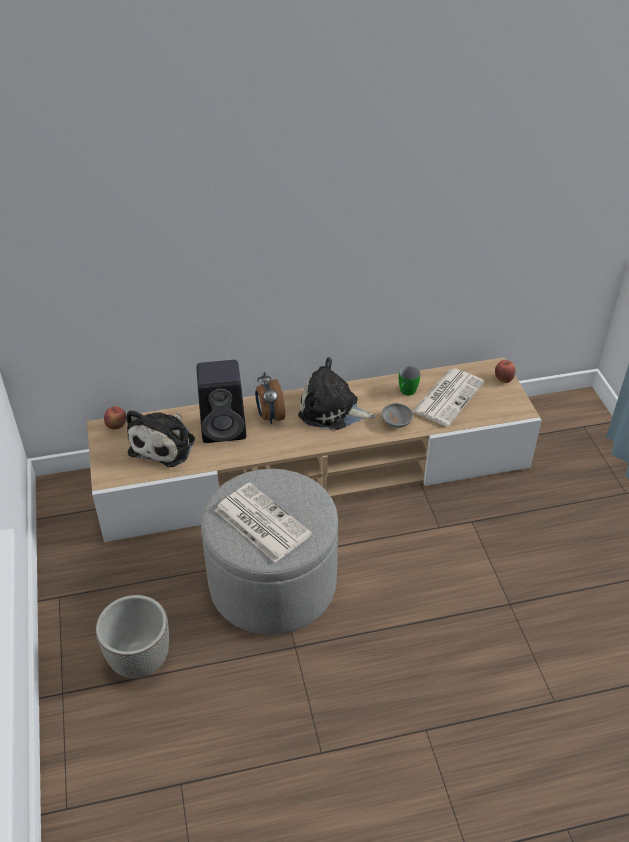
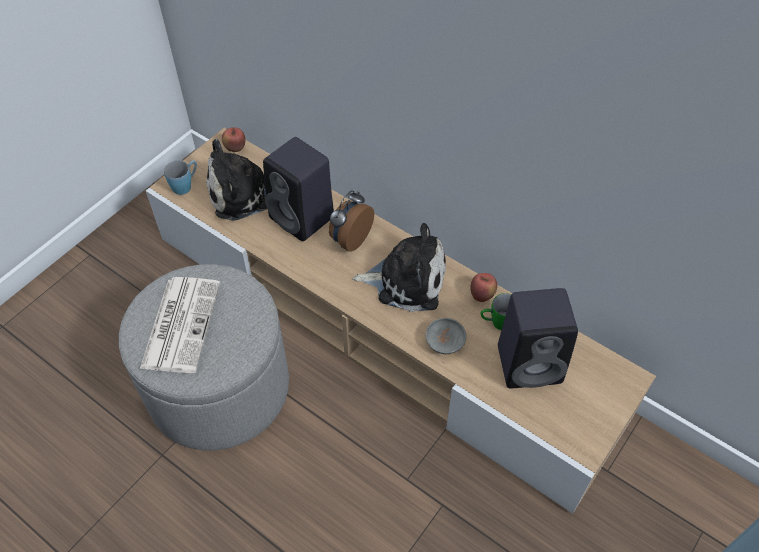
camera: 50 degrees right, 10 degrees up
planter [96,595,169,678] -> none
plush toy [298,357,376,430] -> plush toy turned 120 degrees clockwise [353,223,446,312]
newspaper [412,368,485,426] -> black speaker [498,288,578,388]
apple [495,360,516,383] -> apple moved to [470,273,497,302]
none -> blue mug [164,160,197,195]

